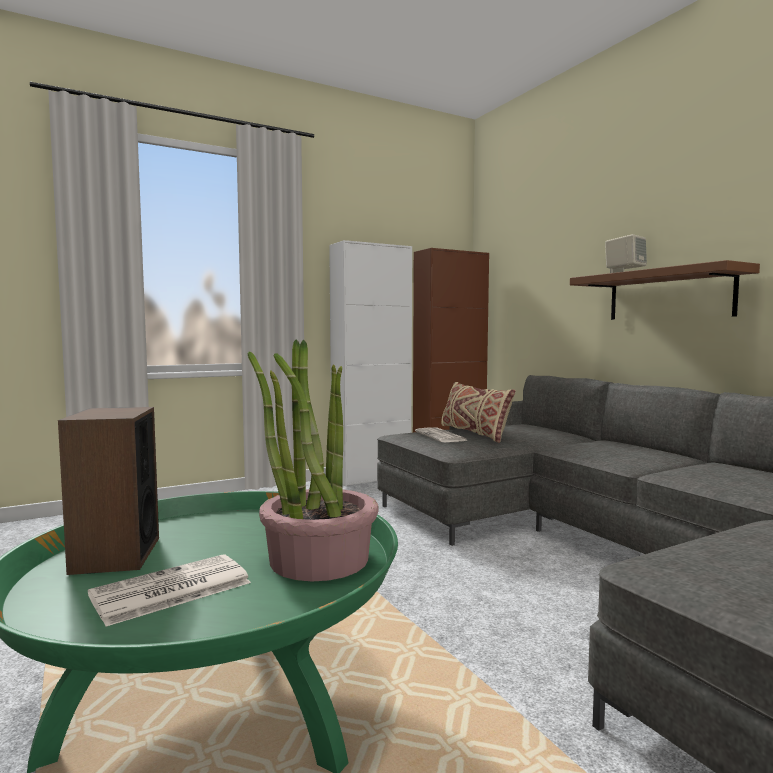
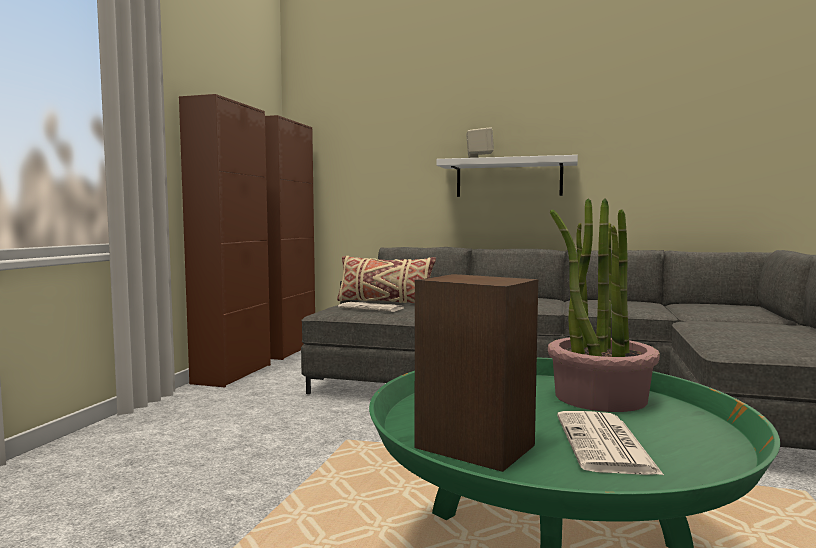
camera: 45 degrees left, 0 degrees up
white cabinet [329,240,412,487] -> brown cabinet [179,94,271,387]
brown shelf [570,260,760,320] -> white shelf [436,155,578,197]

